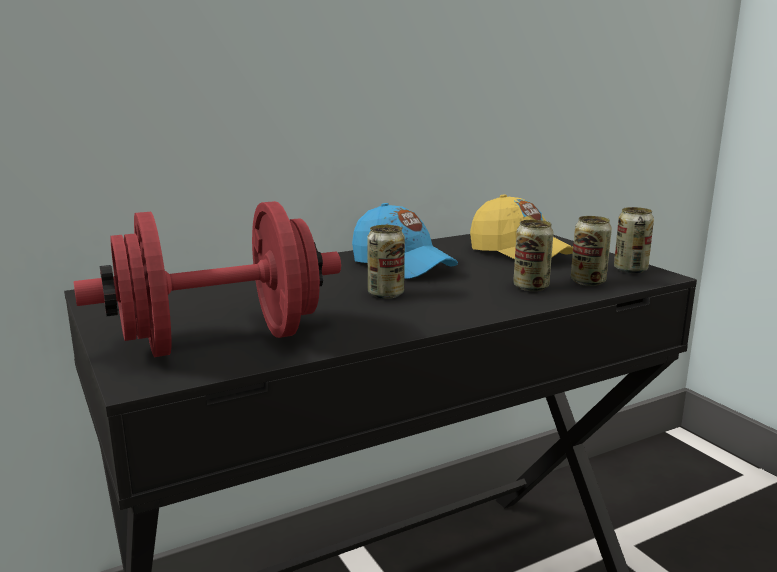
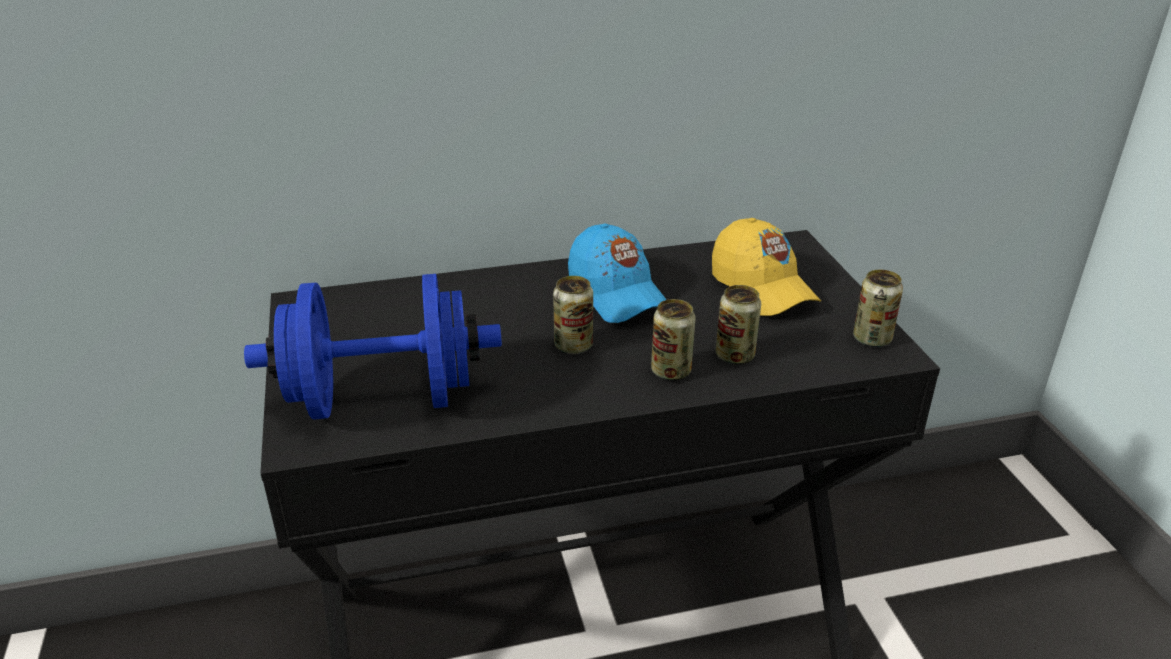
camera: 15 degrees right, 15 degrees up
red dumbbell [74,201,341,357] -> blue dumbbell [244,274,502,420]
can [571,216,612,286] -> can moved to [651,299,696,380]

